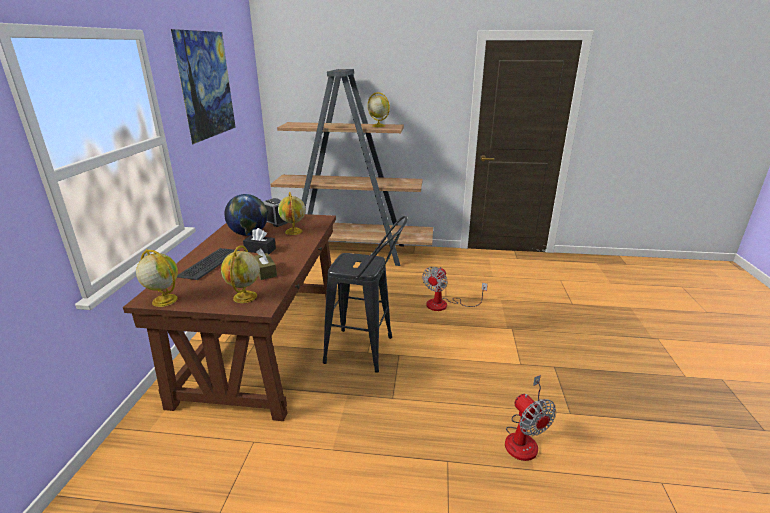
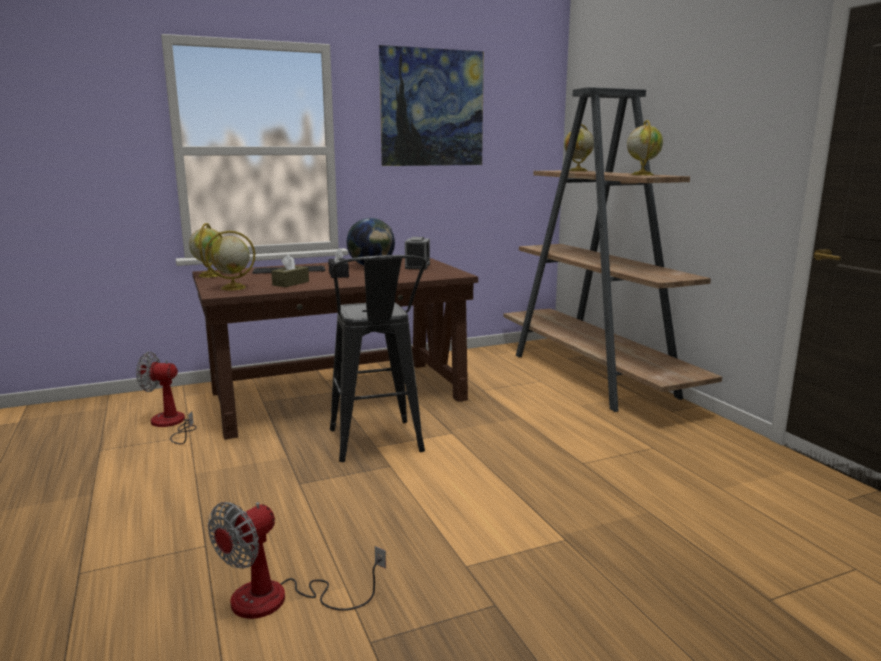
camera: 60 degrees right, 10 degrees down
globe [278,192,306,235] -> globe moved to [564,124,594,171]
fan [422,267,488,311] -> fan moved to [136,352,197,444]

